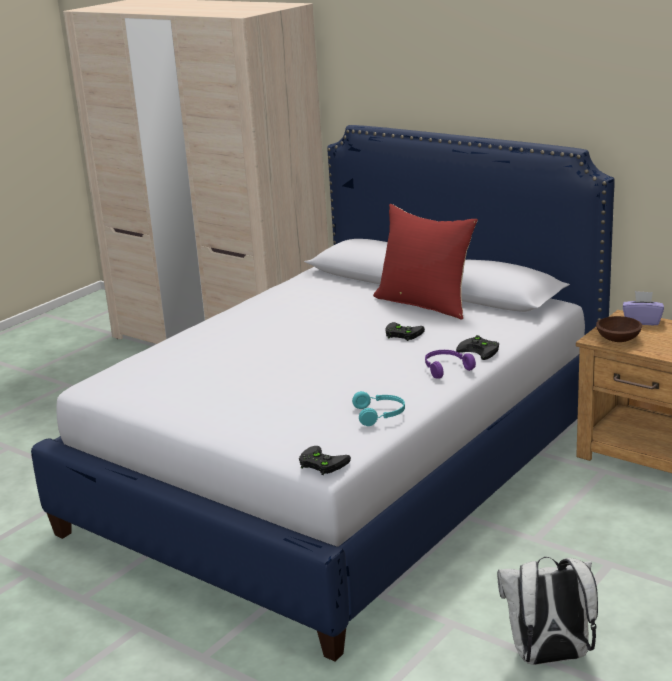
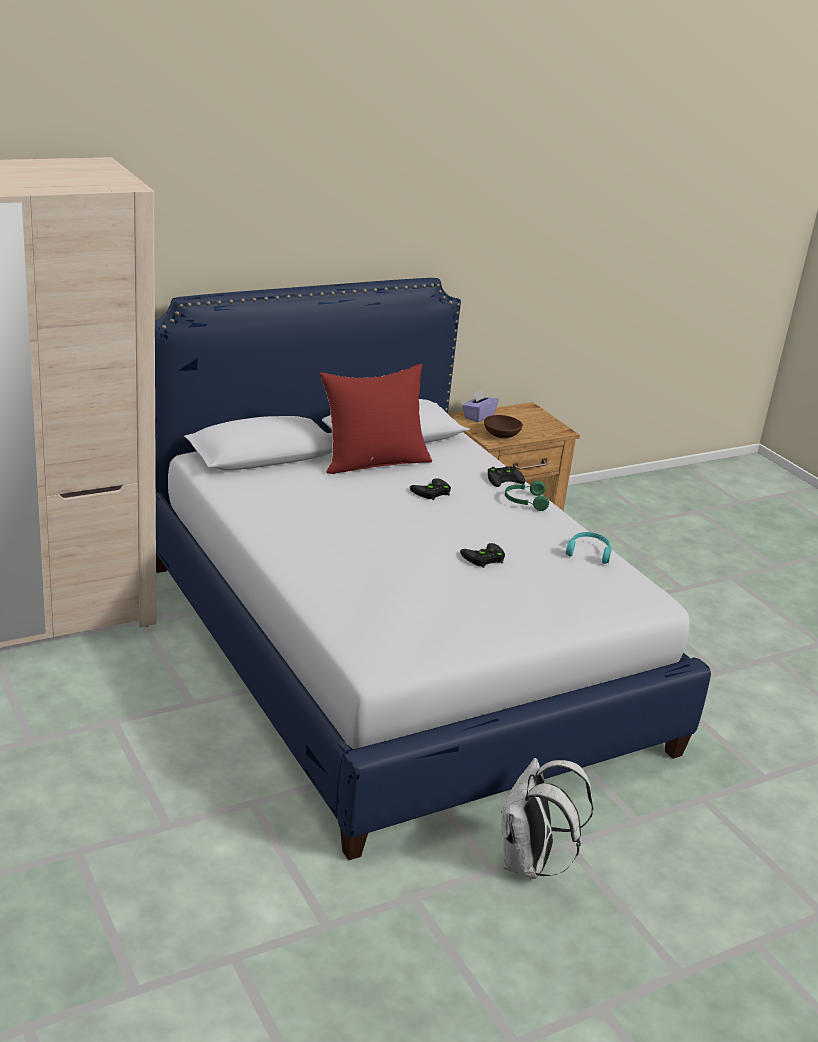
camera: 70 degrees left, 5 degrees up
black game controller [299,446,351,475] -> black game controller moved to [461,543,505,568]
purple headphones [425,350,476,379] -> green headphones [505,481,549,511]
white backpack [497,557,598,665] -> white backpack moved to [501,758,593,879]

